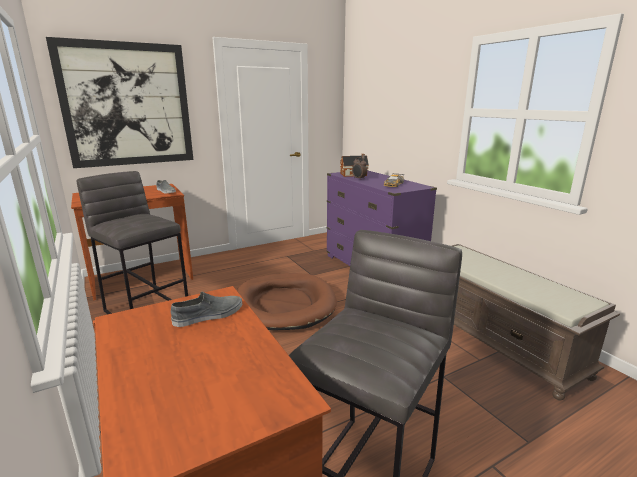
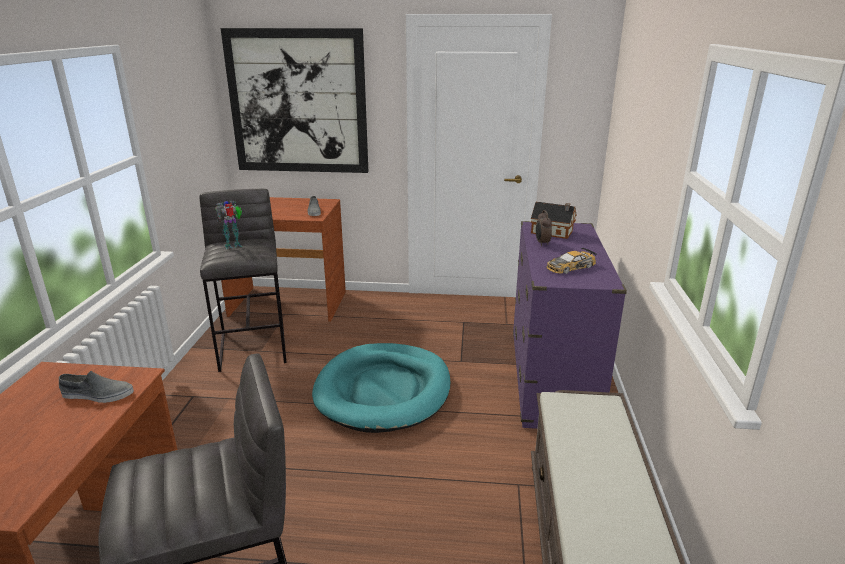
camera: 35 degrees right, 5 degrees up
brown dog bed [237,273,337,330] -> turquoise dog bed [312,343,450,433]
none -> toy robot [215,201,242,249]

